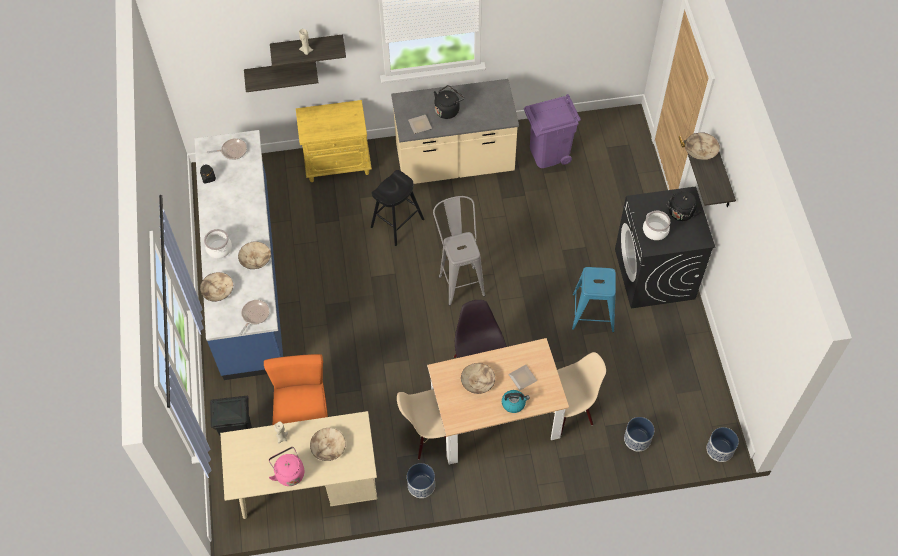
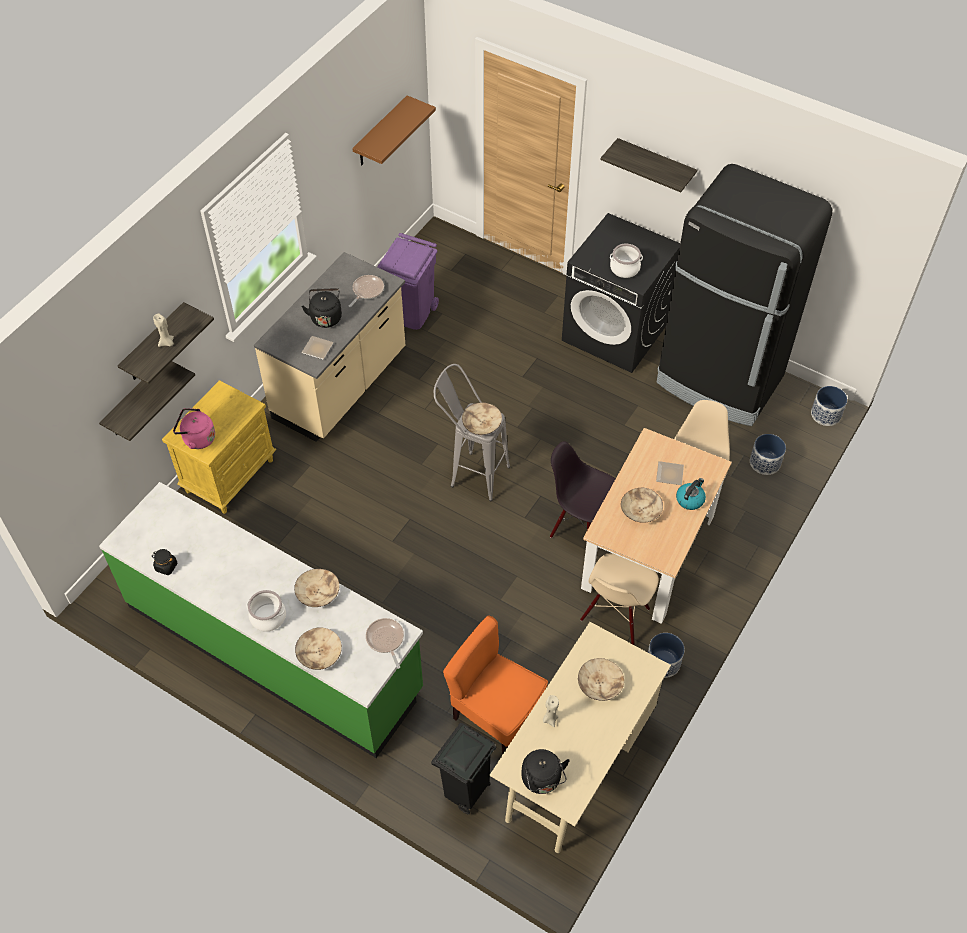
camera: 50 degrees left, 5 degrees down
blue counter [195,130,283,380] -> green counter [99,482,423,758]
frying pan [207,138,247,160] -> frying pan moved to [349,275,384,307]
pink kettle [269,447,305,486] -> pink kettle moved to [173,408,215,449]
black stool [371,170,424,246] -> none
blue stool [572,267,616,332] -> none
black kettle [667,191,701,221] -> black kettle moved to [521,749,570,794]
beige bowl [685,132,720,160] -> beige bowl moved to [462,402,502,436]
none -> brown shelf [352,95,436,165]
none -> black fridge [657,164,832,426]

